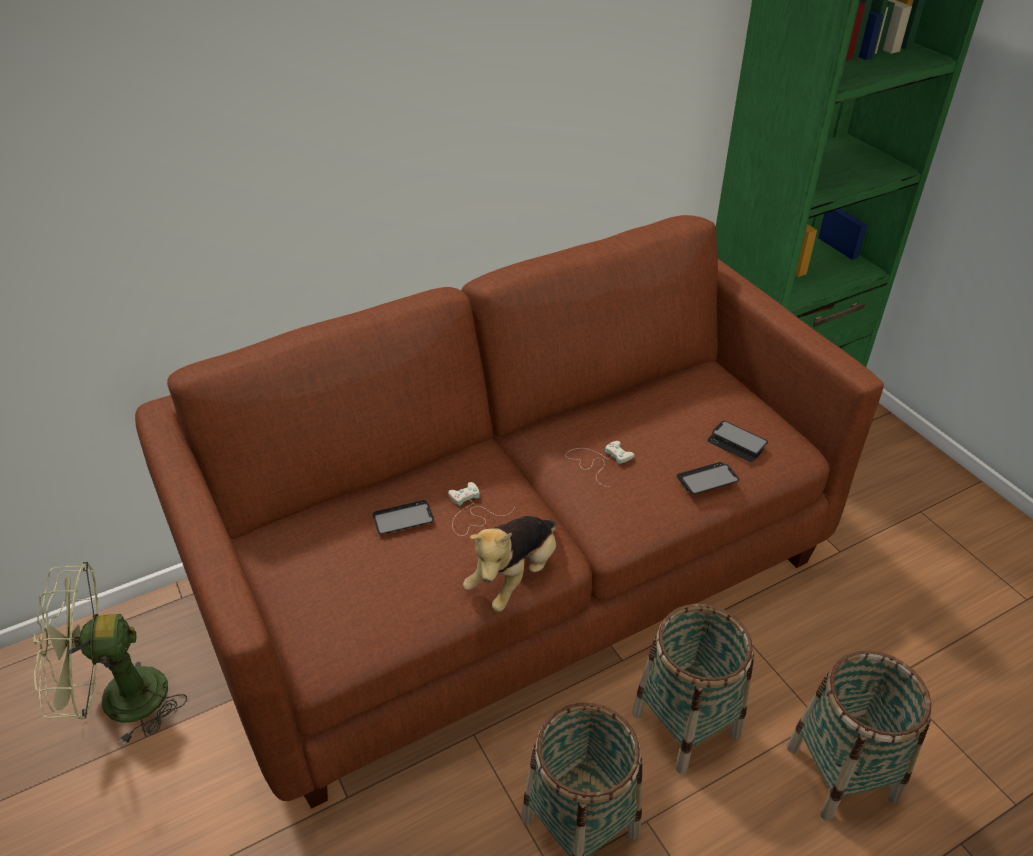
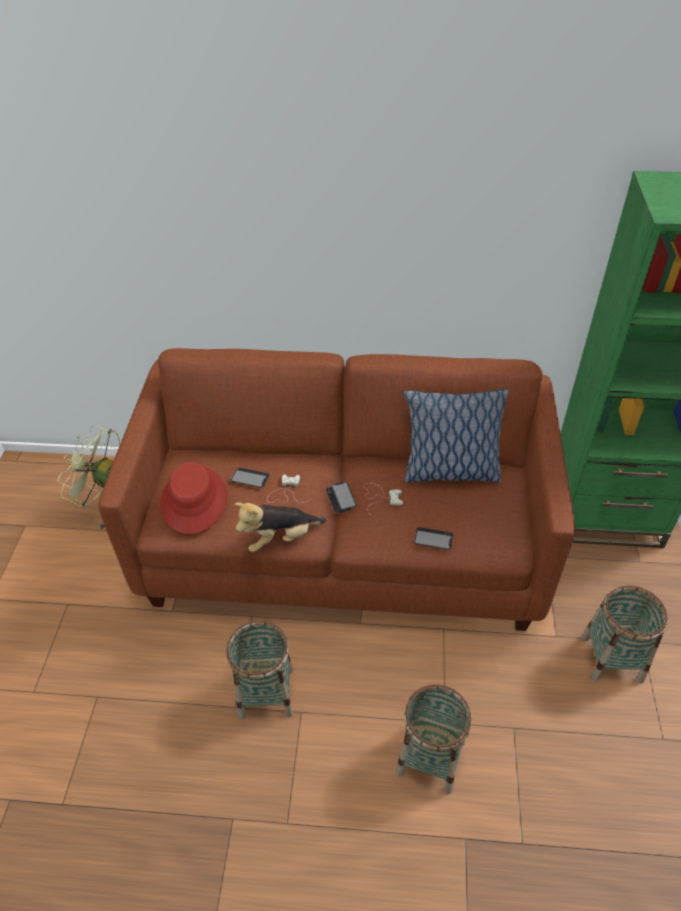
camera: 35 degrees right, 5 degrees up
basket [632,603,754,774] -> basket moved to [582,585,668,684]
phone [707,421,768,462] -> phone moved to [326,482,357,513]
none -> red hat [160,462,227,534]
none -> pillow [403,389,509,483]

